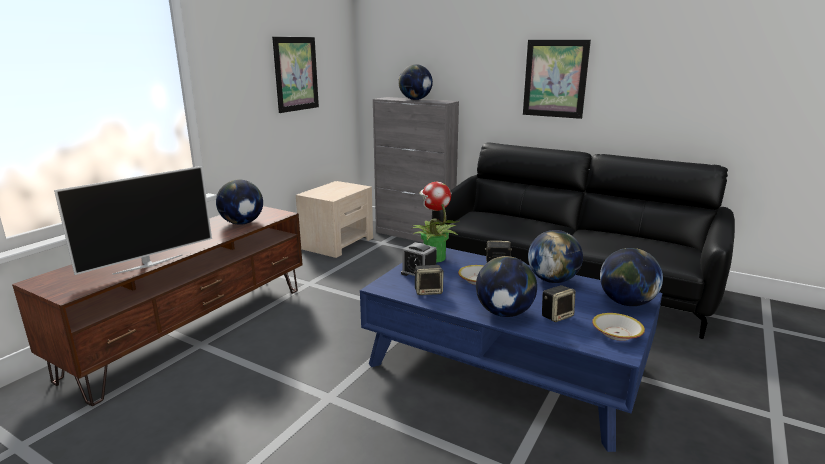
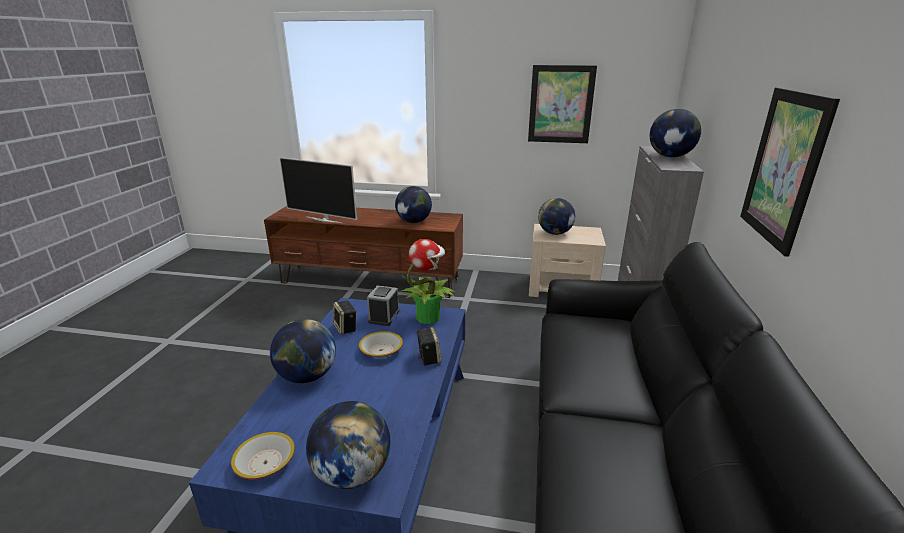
camera: 70 degrees right, 5 degrees up
globe [528,230,583,283] -> globe moved to [538,198,575,235]
speaker [542,285,575,322] -> none

